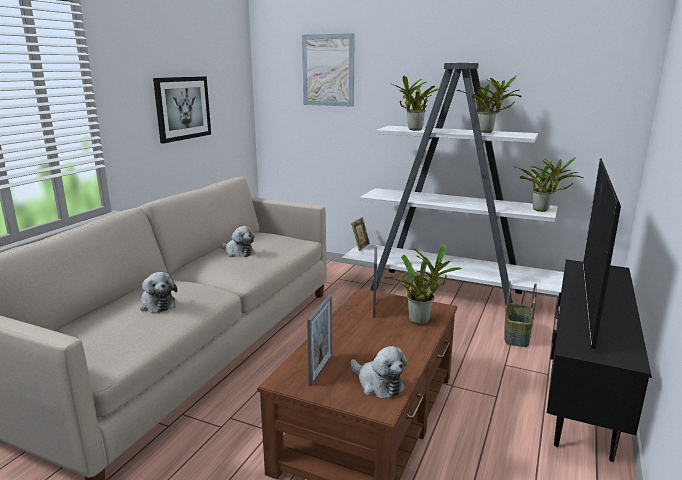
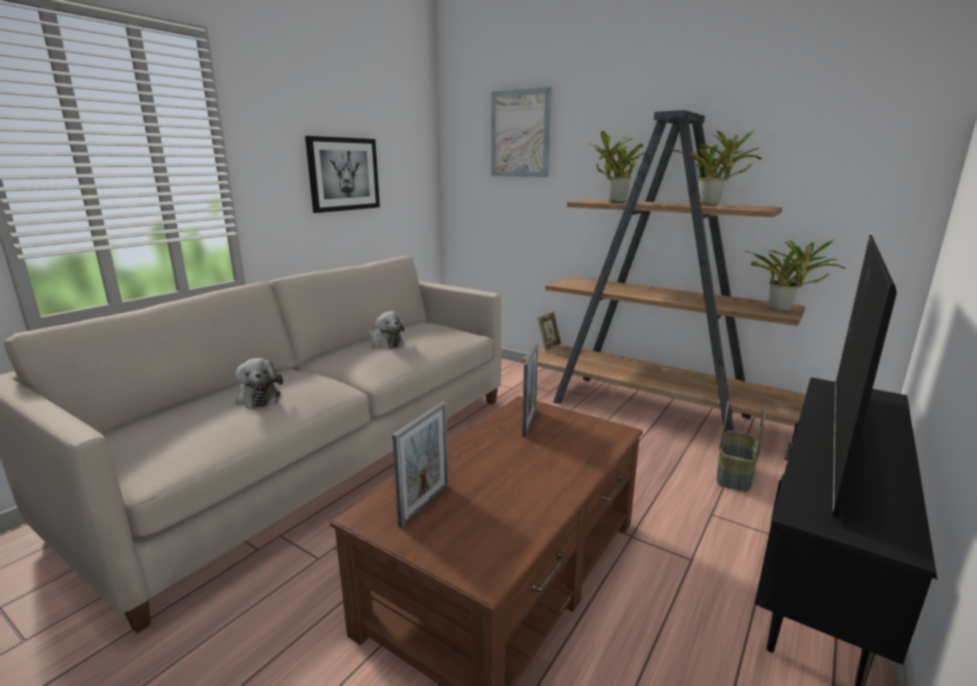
camera: 10 degrees right, 0 degrees up
white bookcase [341,63,564,304] -> brown bookcase [522,110,806,431]
plush toy [350,346,407,399] -> none
potted plant [384,244,462,325] -> none

